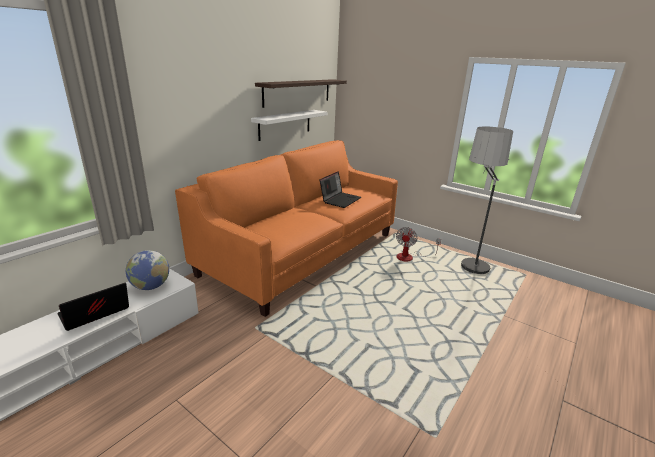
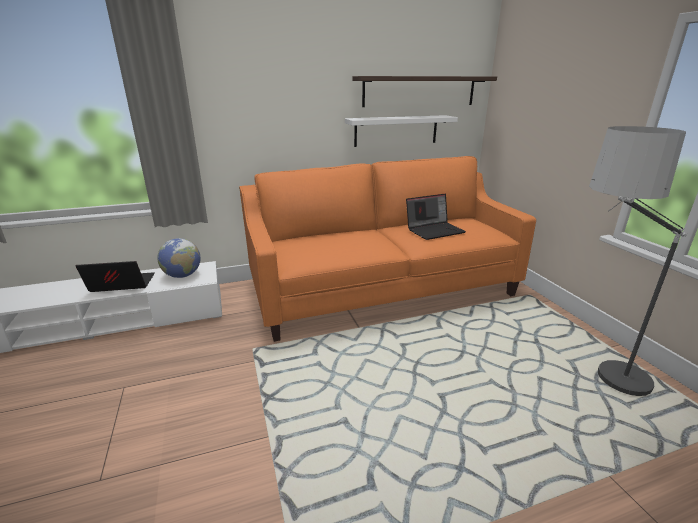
camera: 35 degrees right, 0 degrees up
fan [396,227,441,261] -> none

